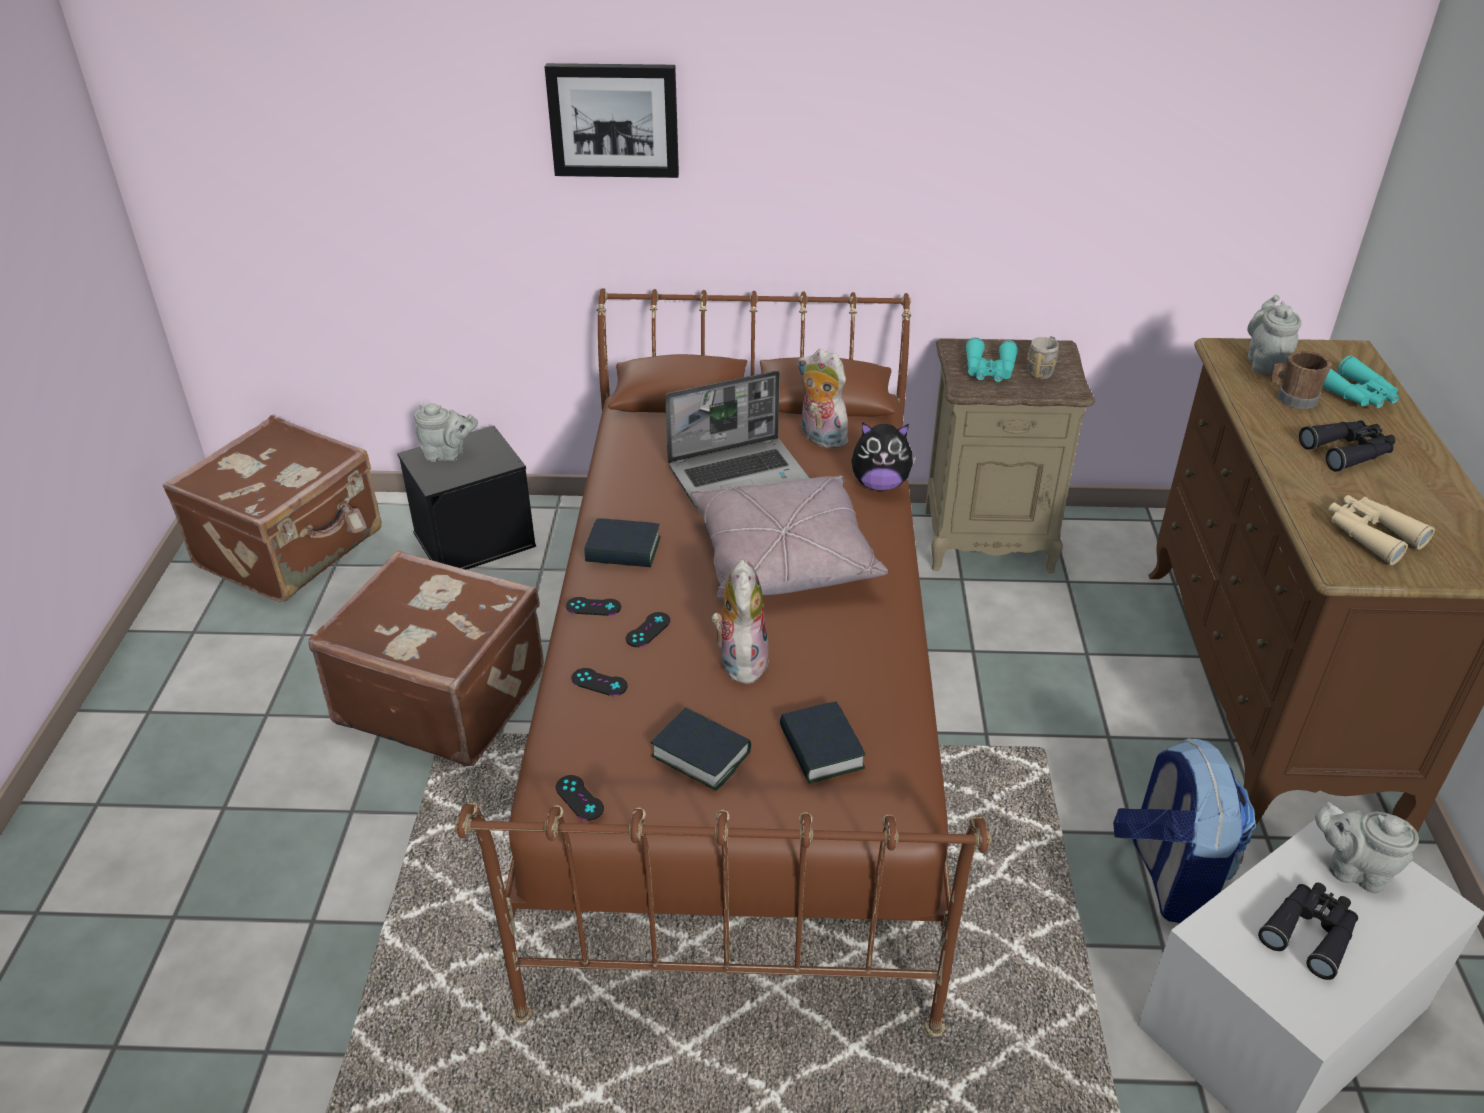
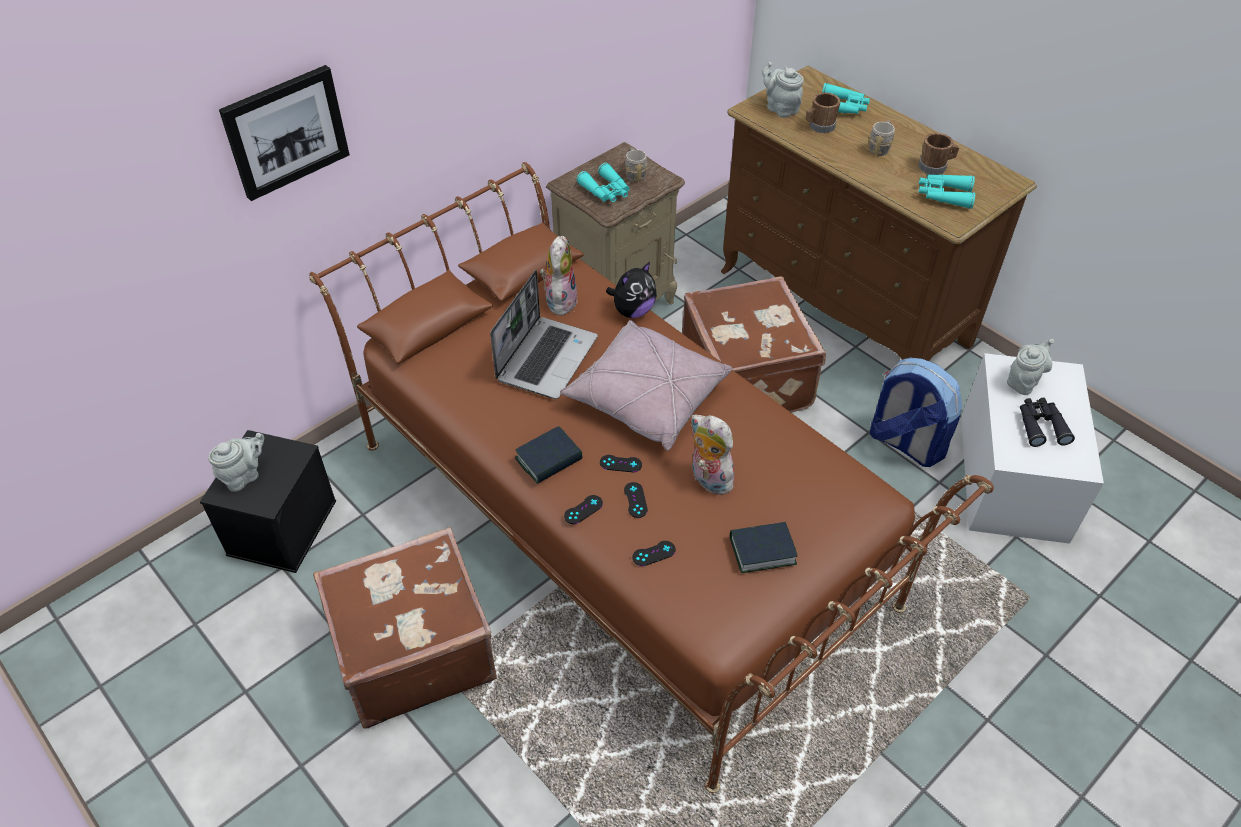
camera: 45 degrees left, 10 degrees up
brown suitcase [162,415,382,602] -> brown suitcase moved to [682,276,826,412]
black game controller [555,775,604,821] -> black game controller moved to [600,455,642,472]
book [780,701,866,784] -> none
plush toy [797,349,848,449] -> plush toy turned 105 degrees clockwise [540,236,577,317]
black binoculars [1299,420,1395,471] -> grey mug [869,120,895,156]
grey teapot [1315,802,1419,893] -> grey teapot turned 150 degrees clockwise [1007,339,1054,395]
beige binoculars [1328,495,1435,565] -> turquoise binoculars [919,174,975,209]
none -> brown mug [919,133,959,175]

